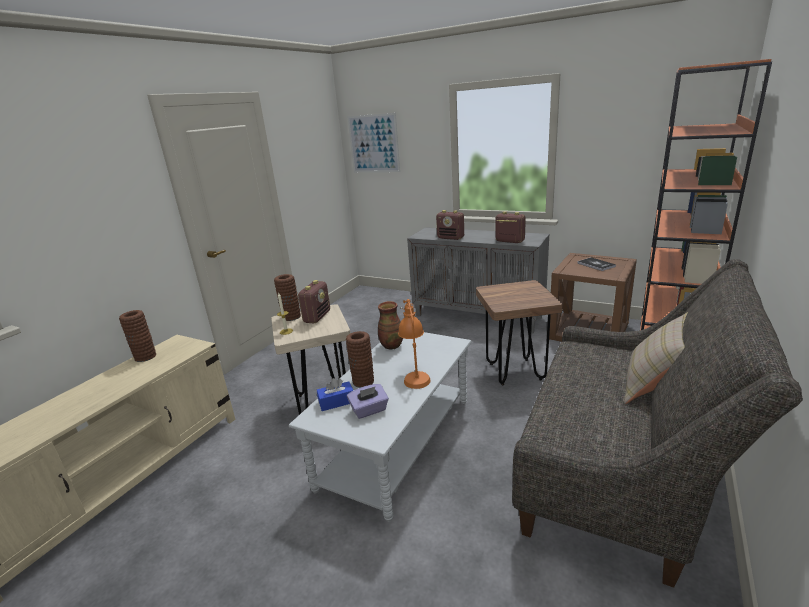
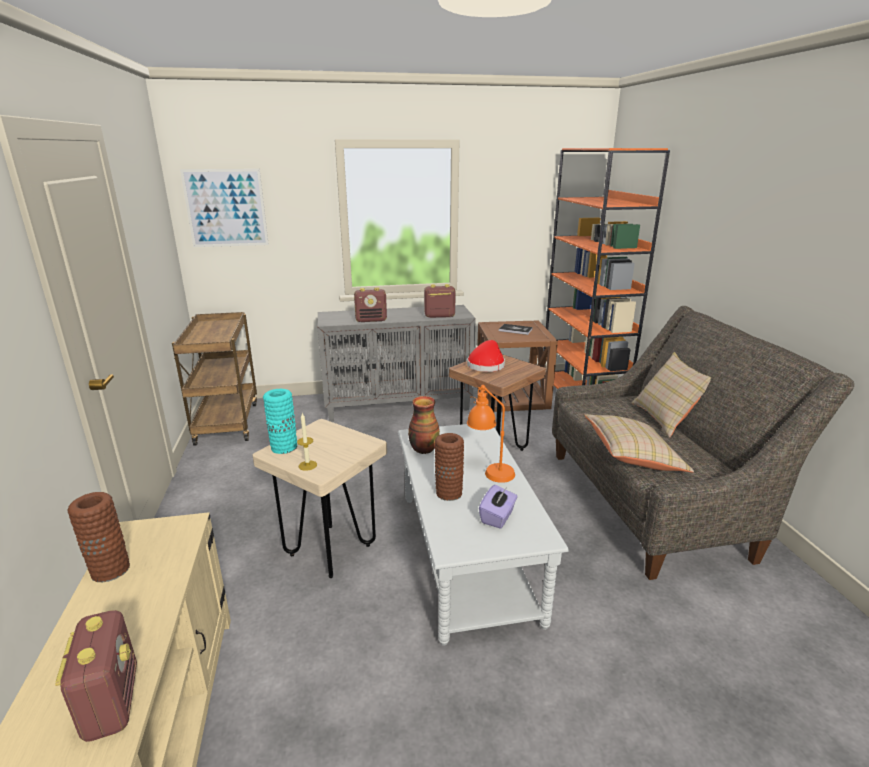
camera: 40 degrees left, 0 degrees up
brown vase [274,274,301,321] -> turquoise vase [263,389,297,454]
radio [298,280,330,323] -> radio moved to [55,610,137,742]
blue tissue box [317,378,353,411] -> none
none -> brown cart [172,312,257,446]
none -> red hat [467,340,505,372]
none -> beige pillow [585,414,694,473]

